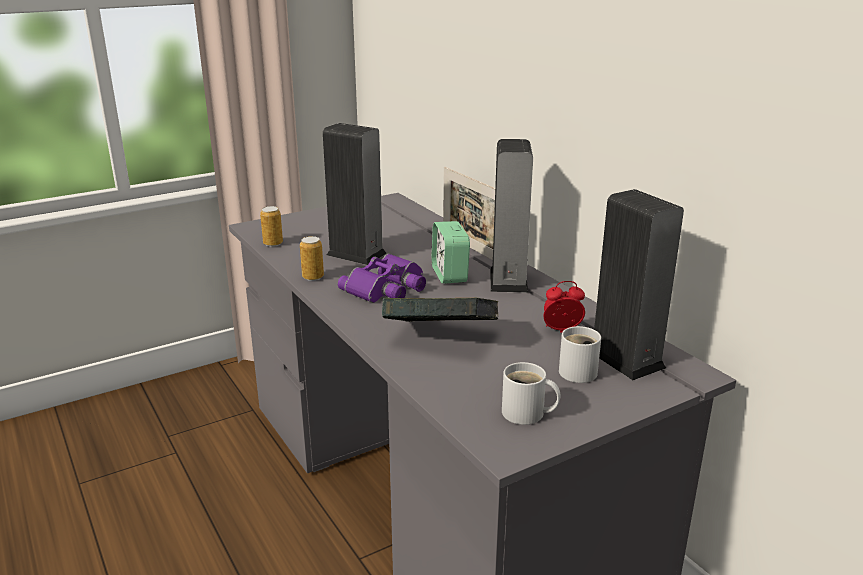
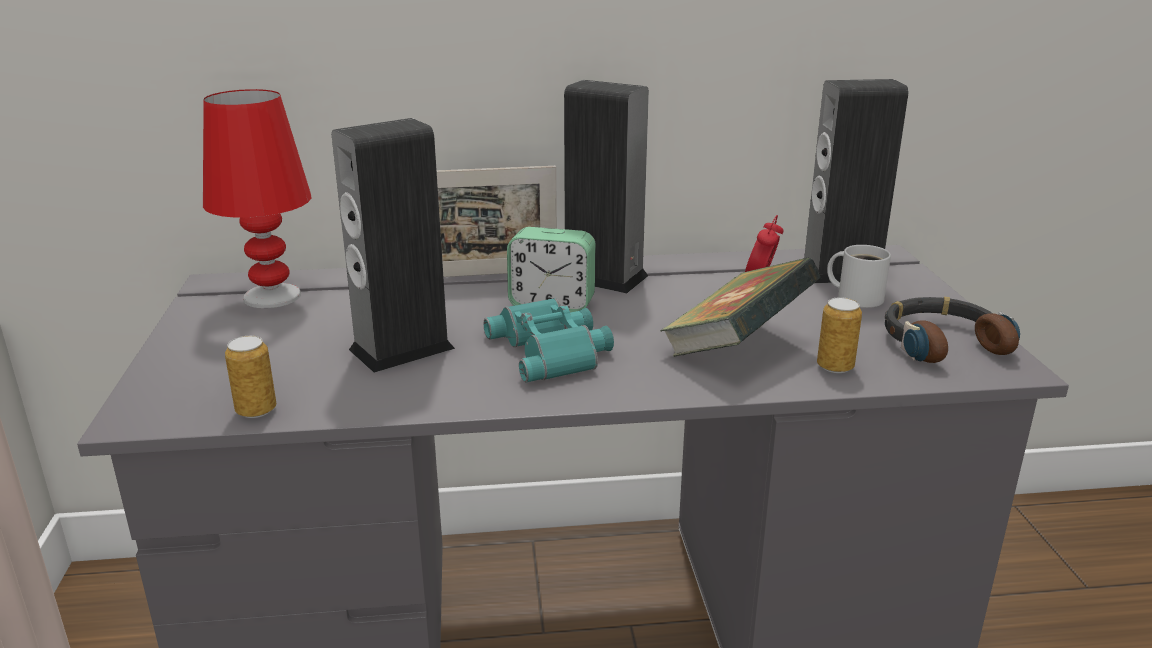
camera: 65 degrees left, 0 degrees up
can [300,236,324,281] -> can moved to [817,297,862,373]
purple binoculars [338,254,426,303] -> turquoise binoculars [483,298,614,382]
white mug [502,362,560,425] -> headphones [885,297,1020,363]
none -> red table lamp [203,89,311,308]

